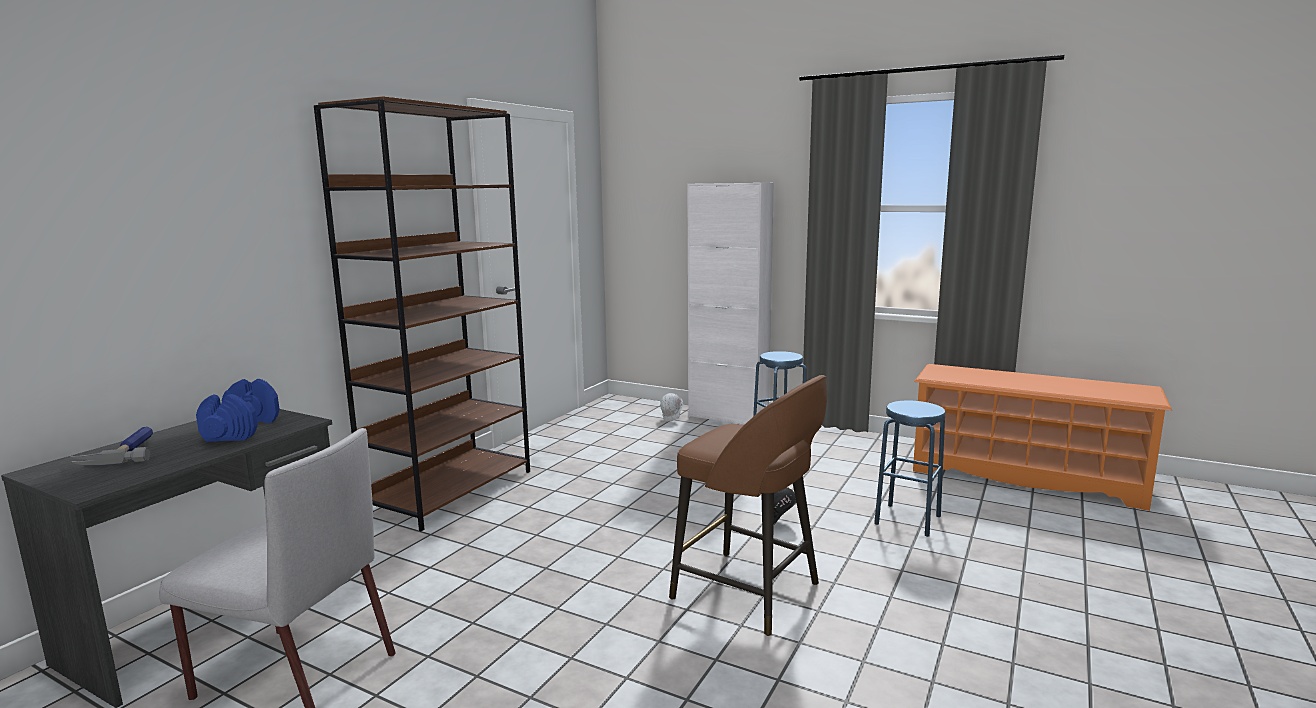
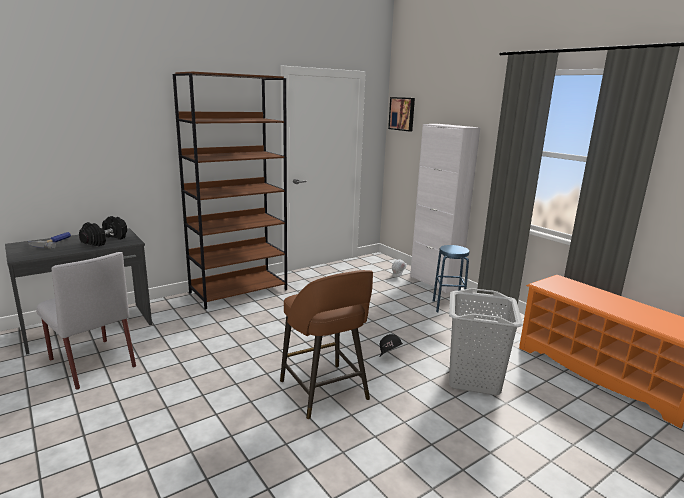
camera: 25 degrees right, 5 degrees up
blue dumbbell [196,379,280,442] -> black dumbbell [79,216,127,247]
blue stool [874,400,946,537] -> grey laundry basket [449,288,523,395]
none -> picture [388,97,415,131]

